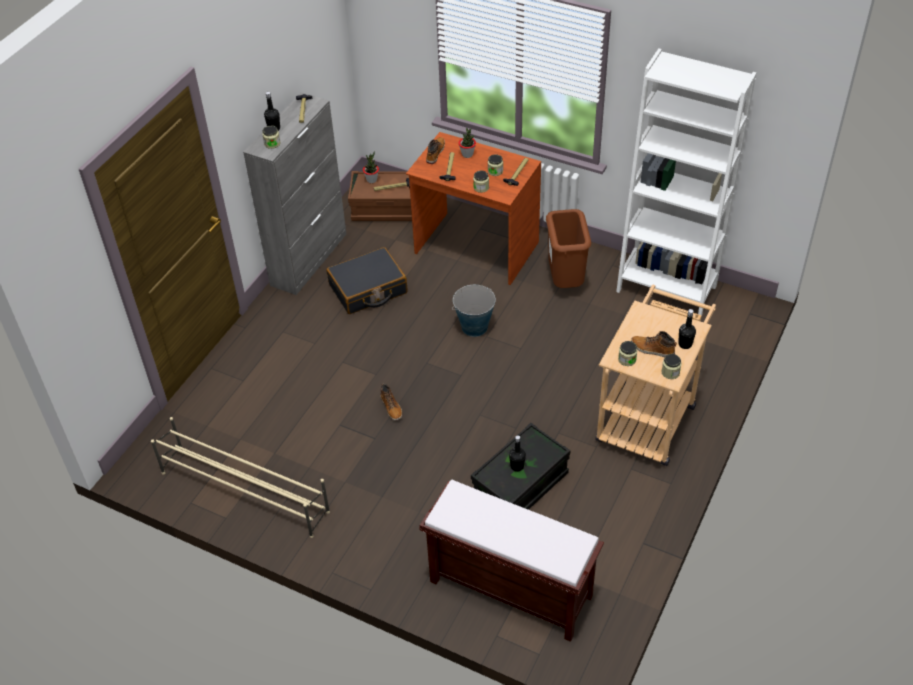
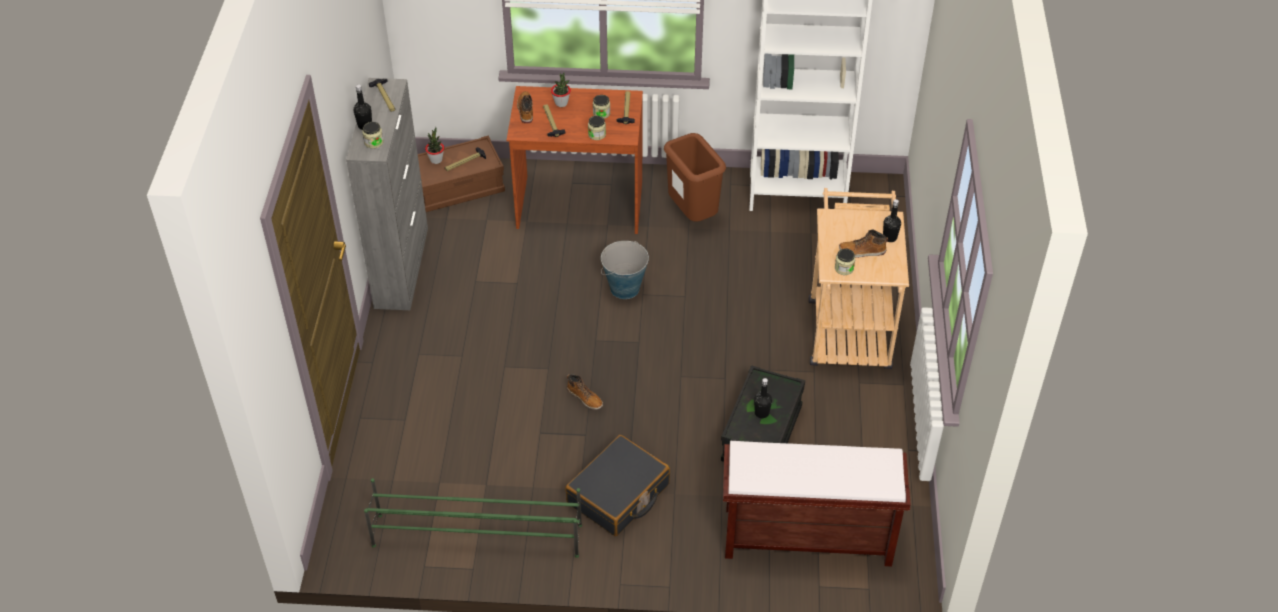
camera: 25 degrees left, 0 degrees up
beige shoe rack [151,417,330,538] -> green shoe rack [364,478,582,558]
black suitcase [326,247,407,314] -> black suitcase moved to [565,435,670,536]
jar [661,354,682,379] -> none

